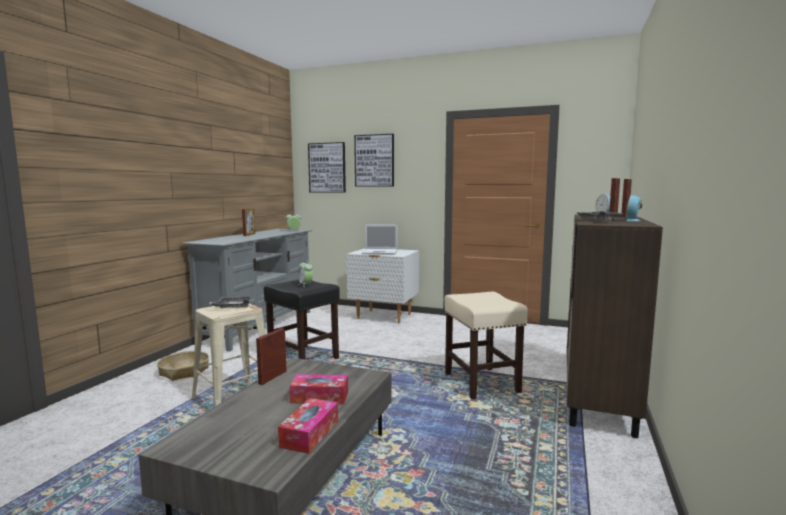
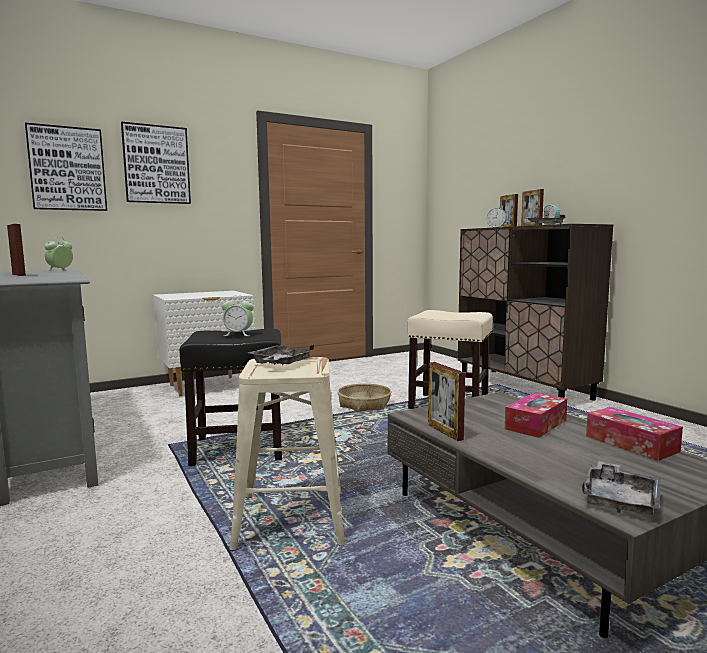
camera: 50 degrees left, 0 degrees up
basket [157,351,209,381] -> basket moved to [338,383,391,412]
laptop [362,224,398,255] -> none
none -> grey tray [582,461,660,515]

